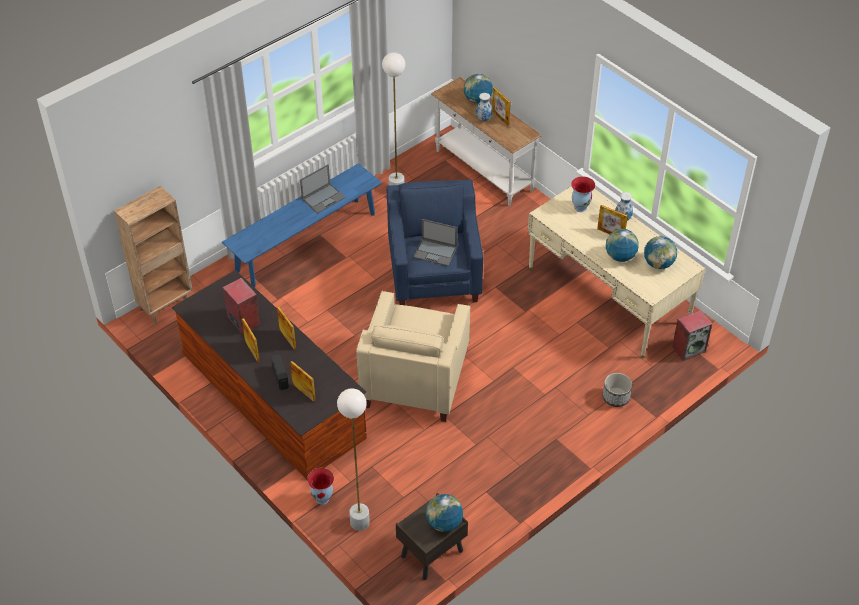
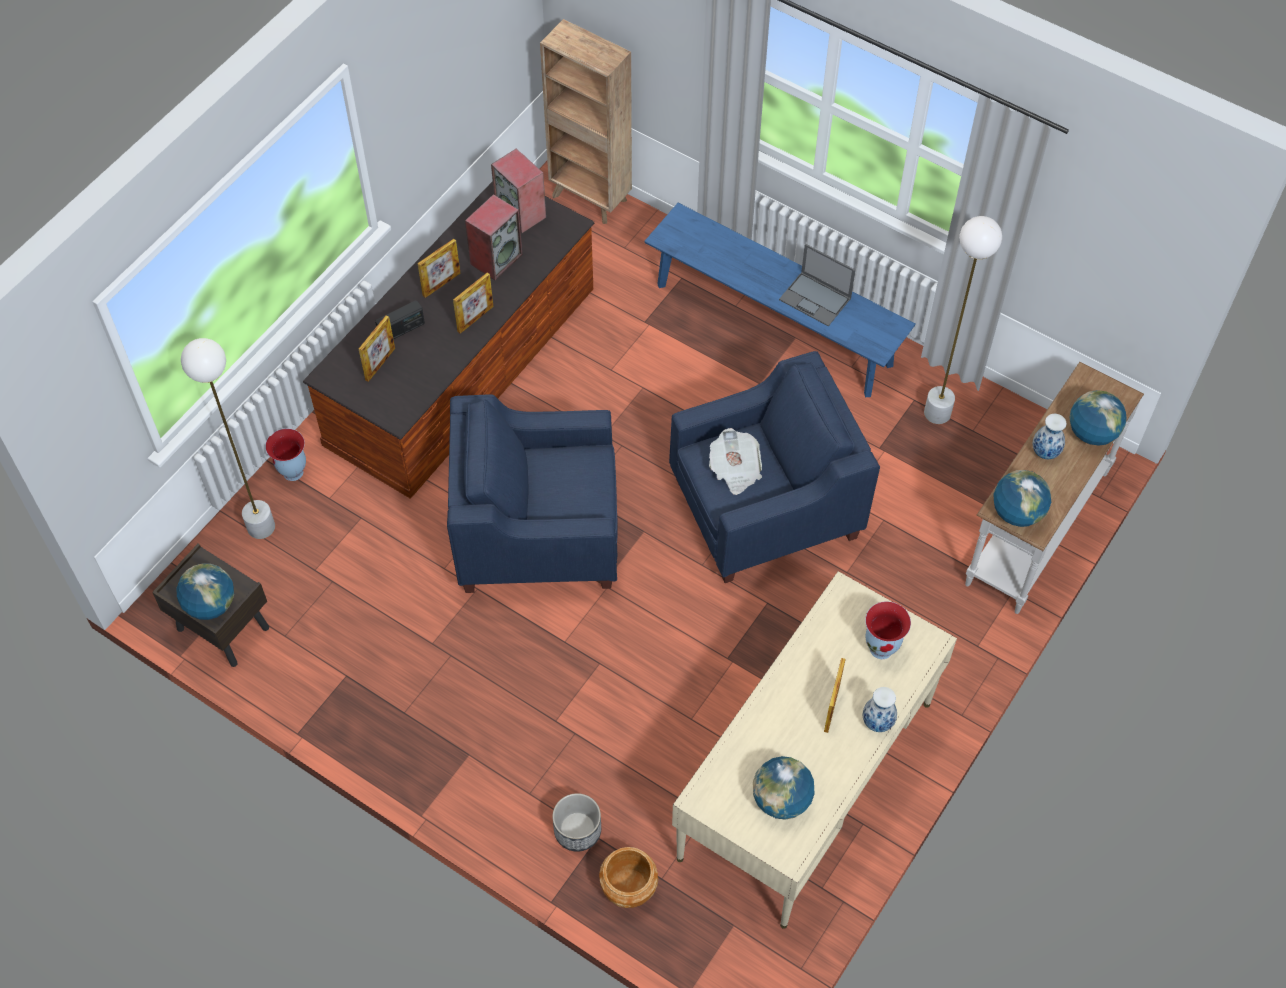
camera: 75 degrees right, 10 degrees up
beige armchair [356,291,470,422] -> blue armchair [447,394,618,593]
laptop [413,219,457,266] -> newspaper [709,428,762,495]
picture frame [492,87,511,126] -> none
globe [606,229,639,262] -> globe moved to [993,470,1051,527]
speaker [672,310,712,361] -> speaker moved to [491,149,546,234]
none -> brown planter [599,847,658,908]

